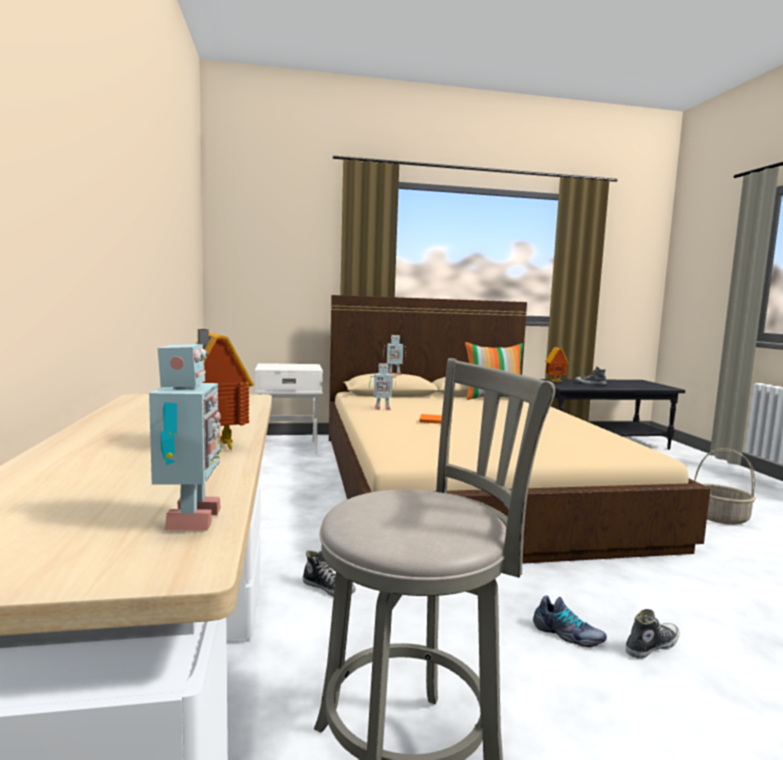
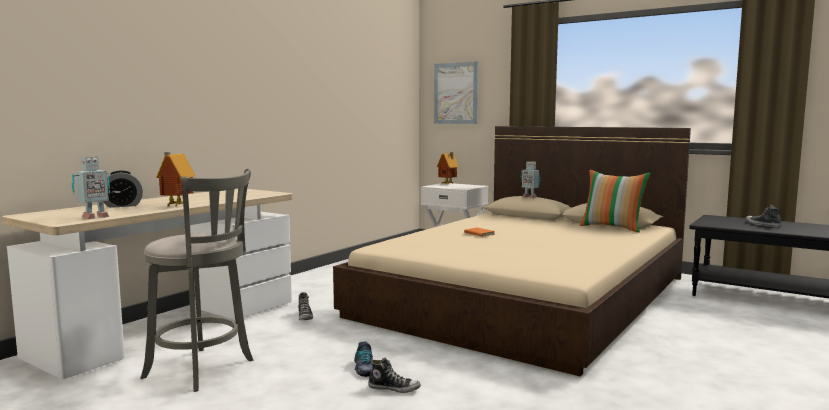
camera: 45 degrees right, 0 degrees up
toy robot [369,363,396,410] -> none
toy house [545,346,569,382] -> toy house moved to [437,152,458,184]
basket [694,448,756,525] -> none
none -> alarm clock [103,170,143,208]
none -> picture [434,61,478,124]

